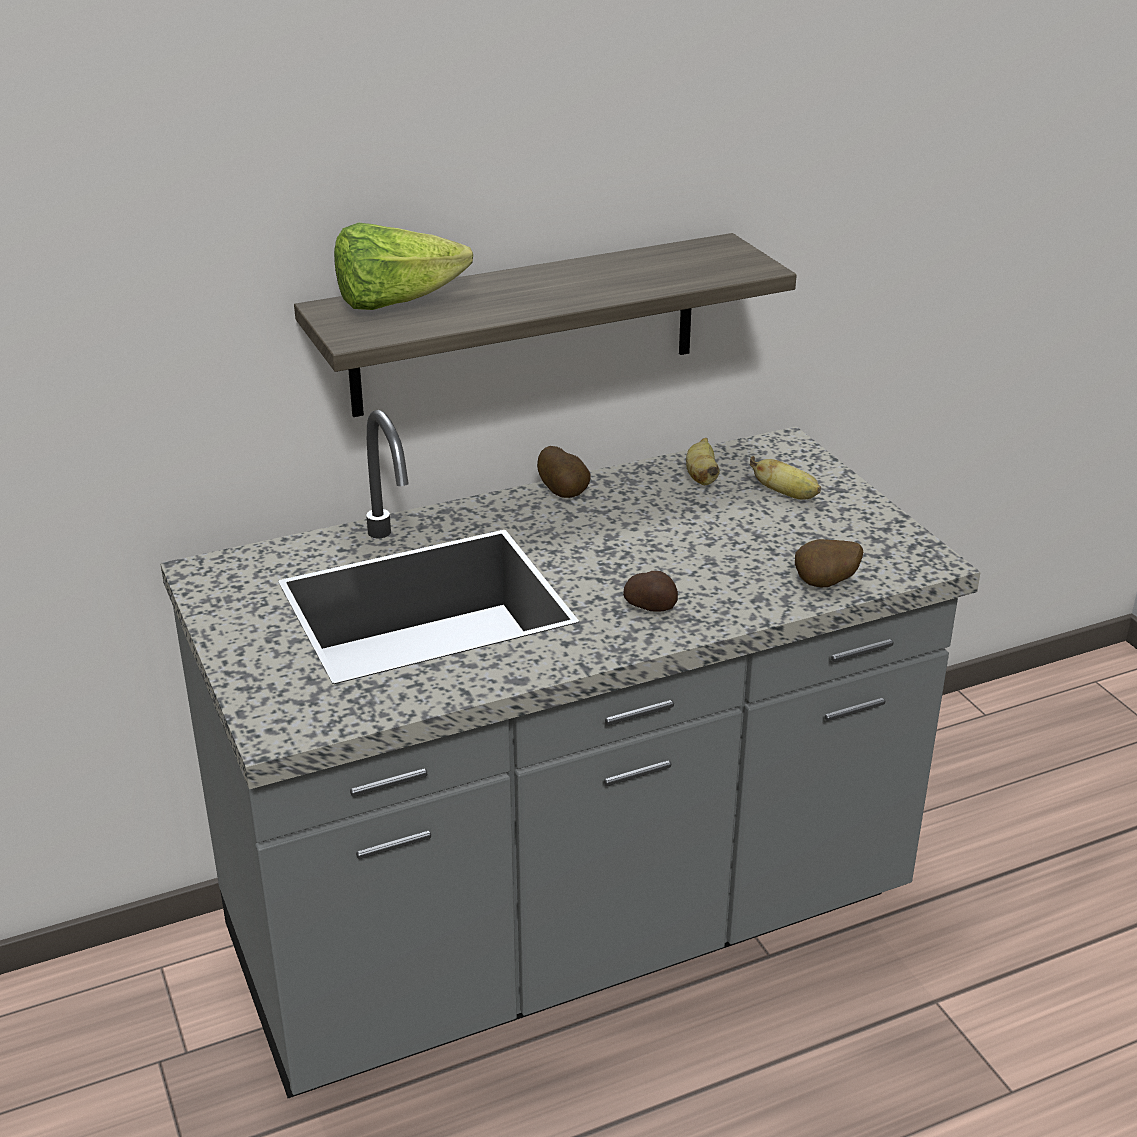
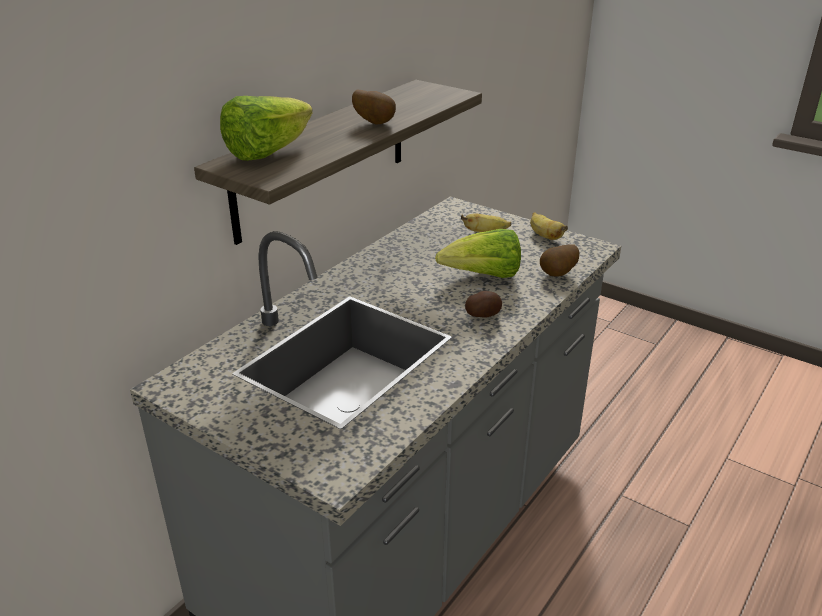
camera: 30 degrees left, 0 degrees up
potato [537,446,591,498] -> potato moved to [352,90,396,125]
banana [686,438,720,485] -> banana moved to [530,212,568,240]
none -> lettuce [435,229,521,278]

